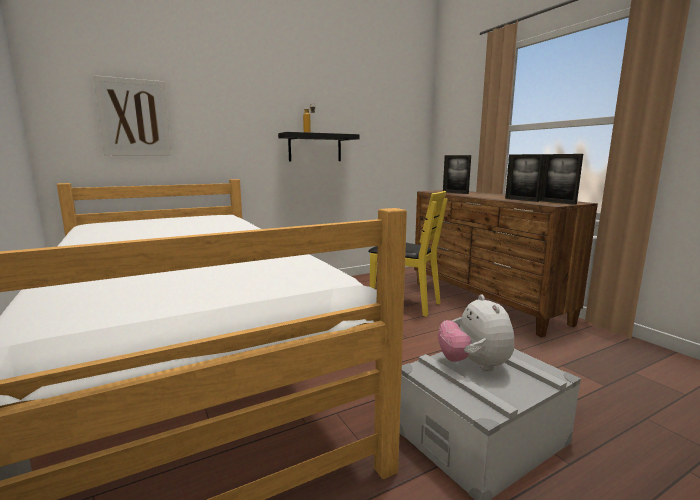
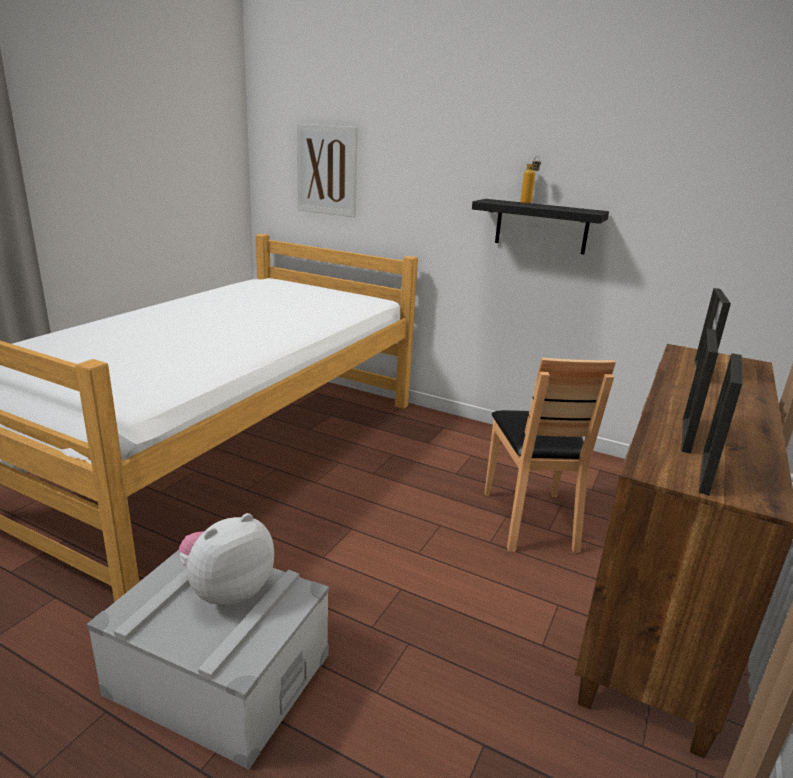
camera: 55 degrees right, 10 degrees up
yellow chair [368,191,448,317] -> brown chair [484,358,616,553]

